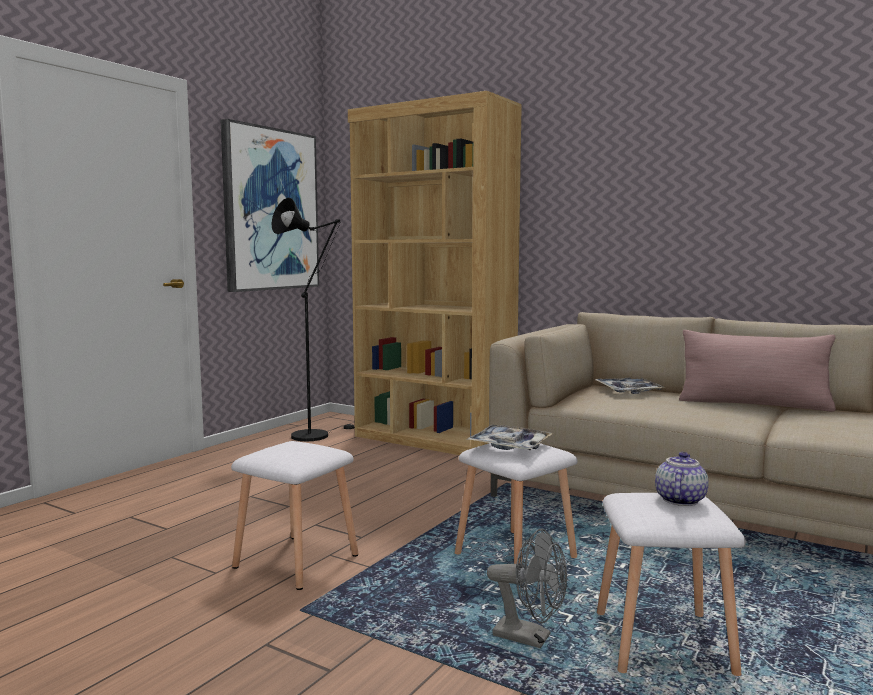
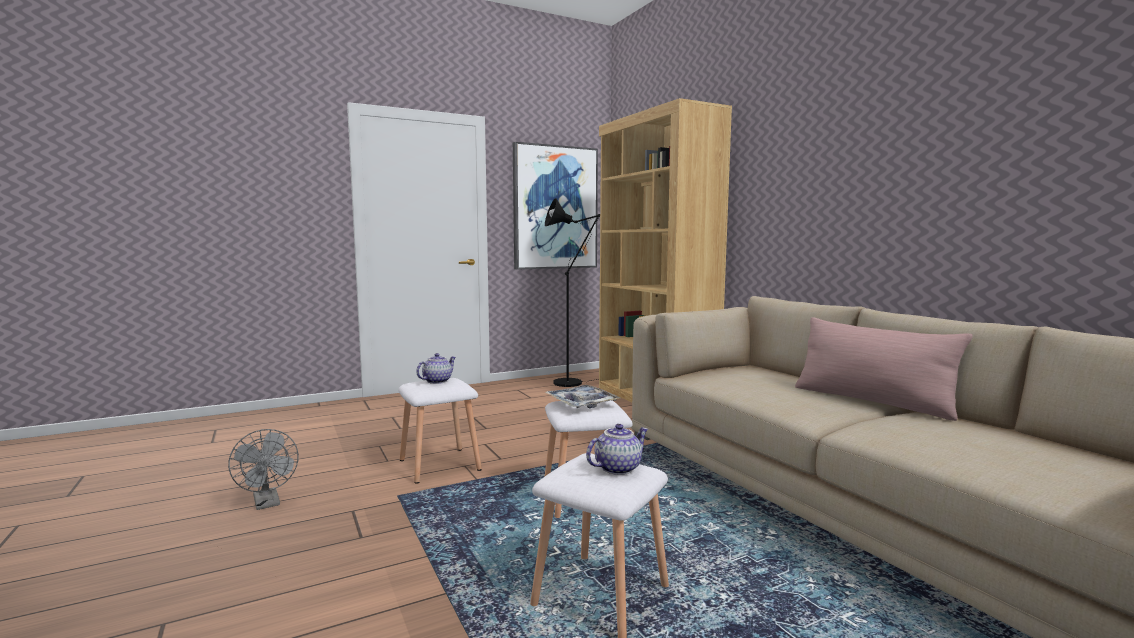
camera: 30 degrees right, 0 degrees up
grey fan [487,529,567,648] -> grey fan moved to [228,429,299,510]
tray [596,377,666,394] -> none
none -> teapot [416,353,456,384]

